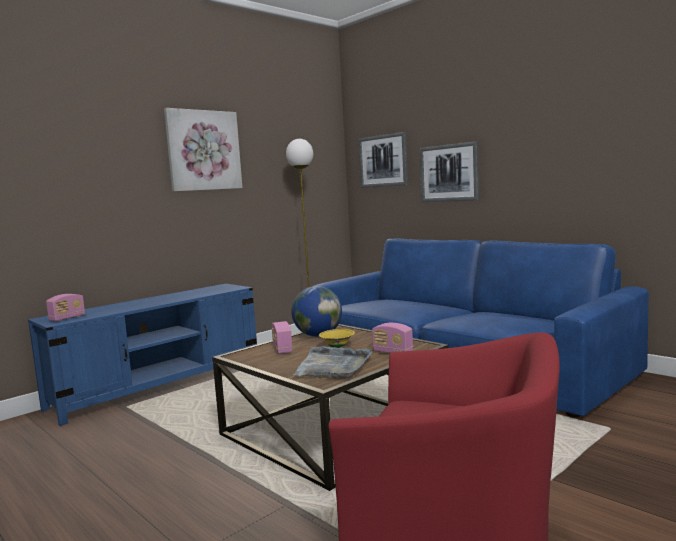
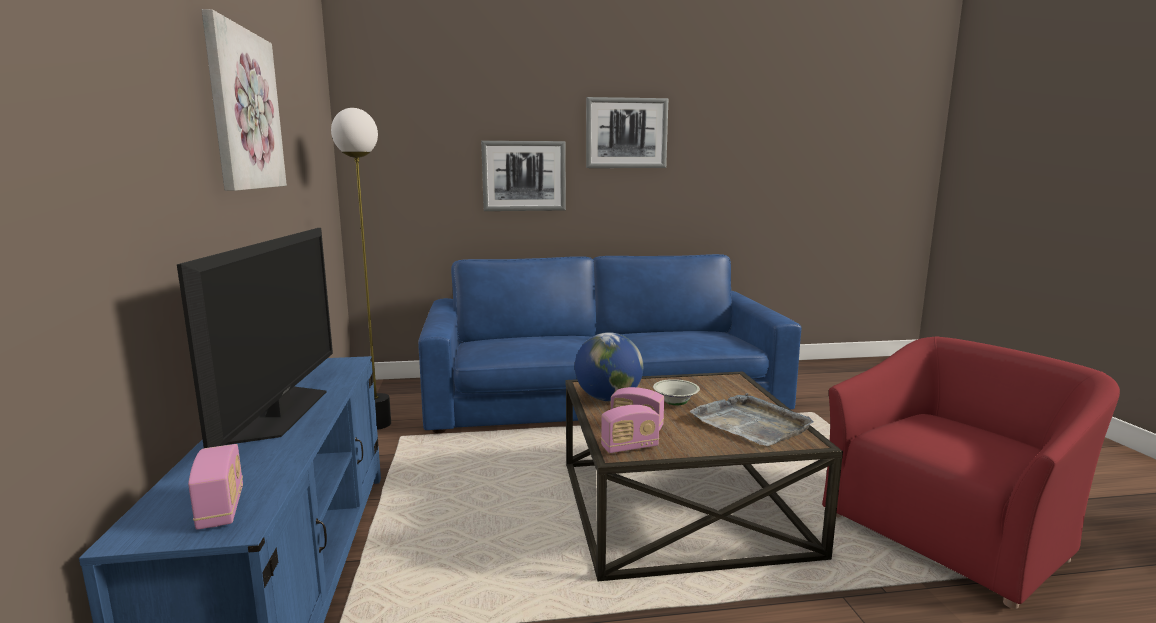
camera: 55 degrees left, 5 degrees up
yellow bowl [319,329,355,348] -> white bowl [653,379,700,405]
picture [358,132,408,188] -> picture moved to [586,97,668,168]
radio [372,323,413,353] -> radio moved to [601,405,660,453]
none -> television [177,228,333,448]

